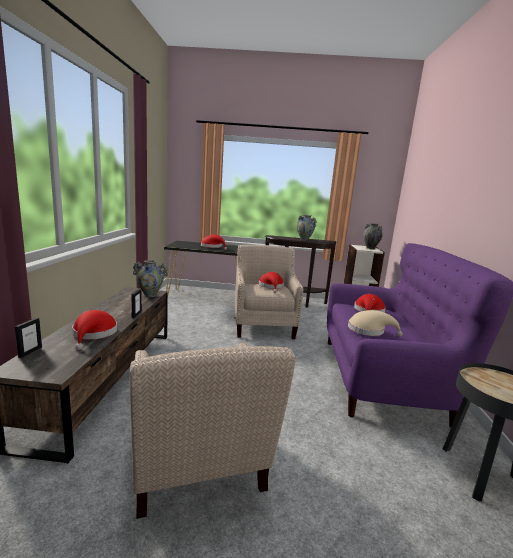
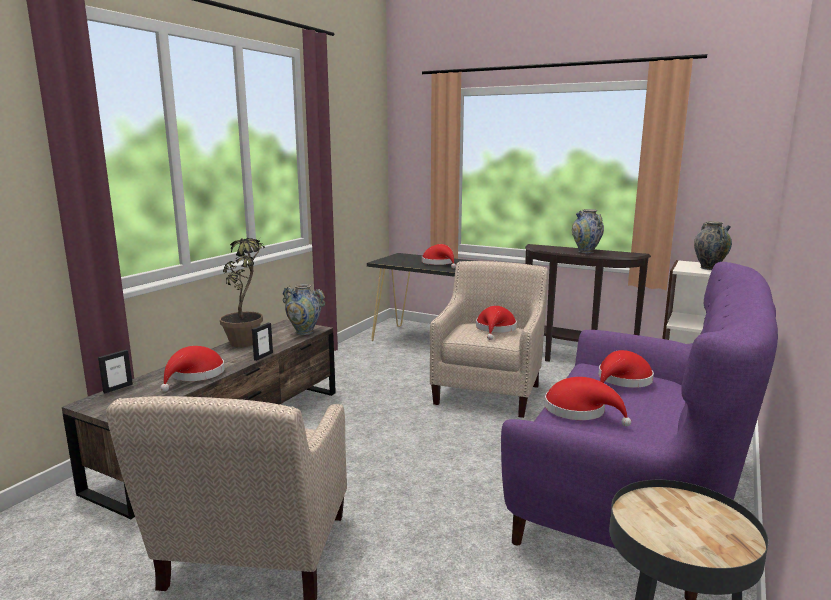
camera: 25 degrees right, 0 degrees up
beige hat [348,310,403,336] -> red hat [545,377,631,426]
none -> potted plant [220,238,264,347]

